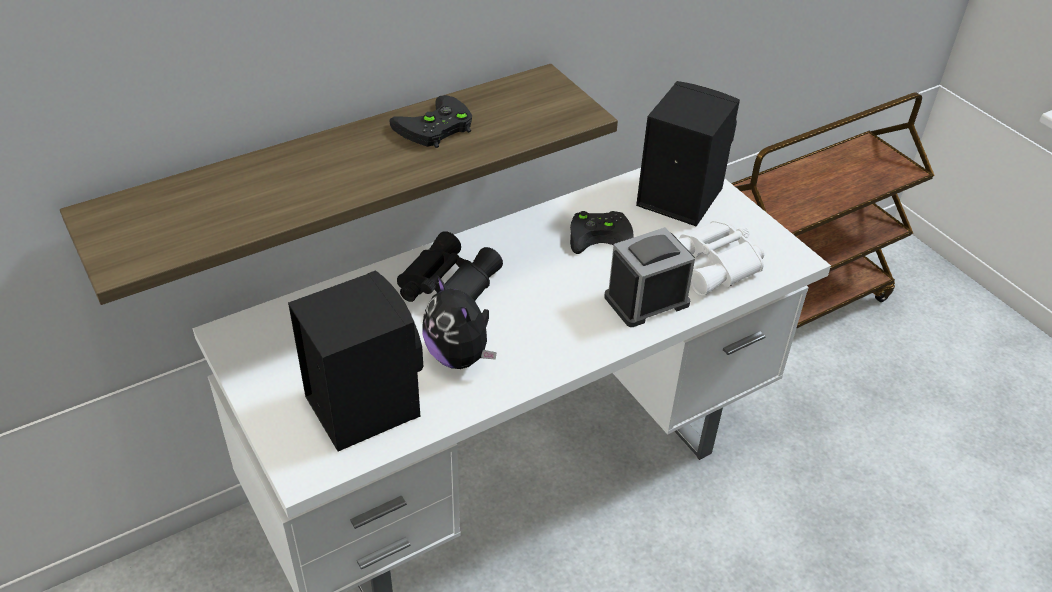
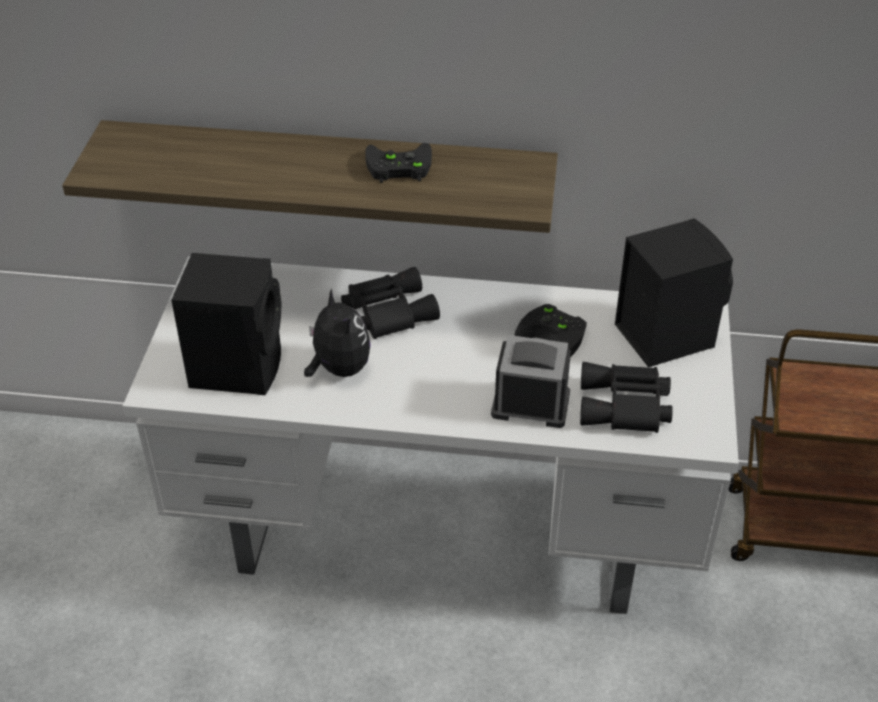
camera: 40 degrees right, 0 degrees up
plush toy [422,275,497,369] -> plush toy turned 150 degrees clockwise [304,288,371,377]
white binoculars [678,221,764,296] -> black binoculars [580,362,673,433]

